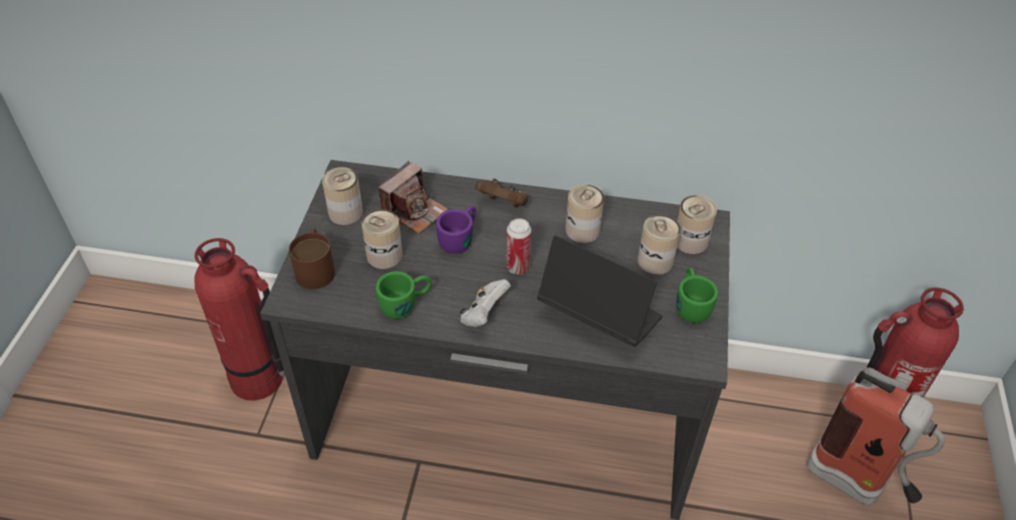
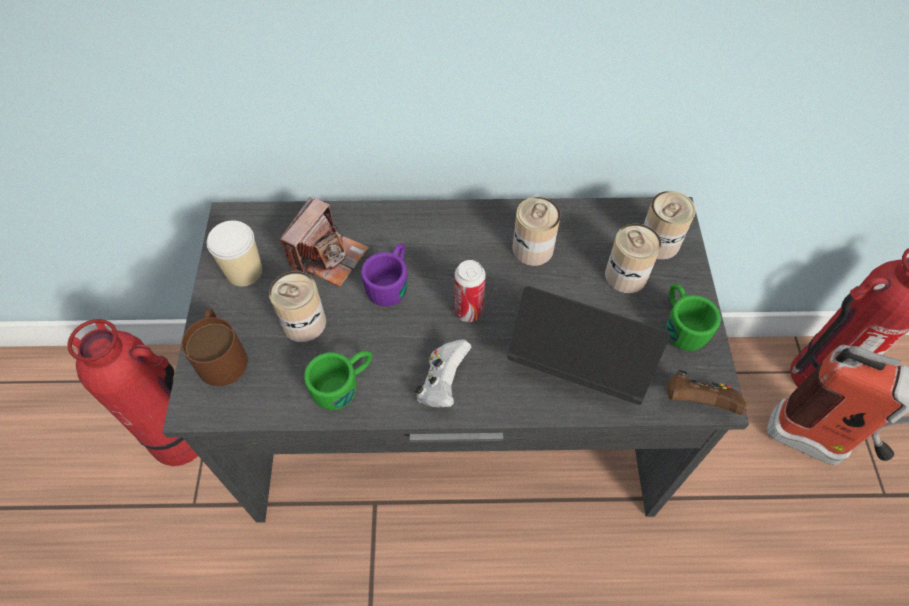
camera: 10 degrees left, 10 degrees up
can [322,167,363,225] -> cup [207,220,262,286]
brown game controller [476,178,528,207] -> brown game controller moved to [667,370,746,415]

